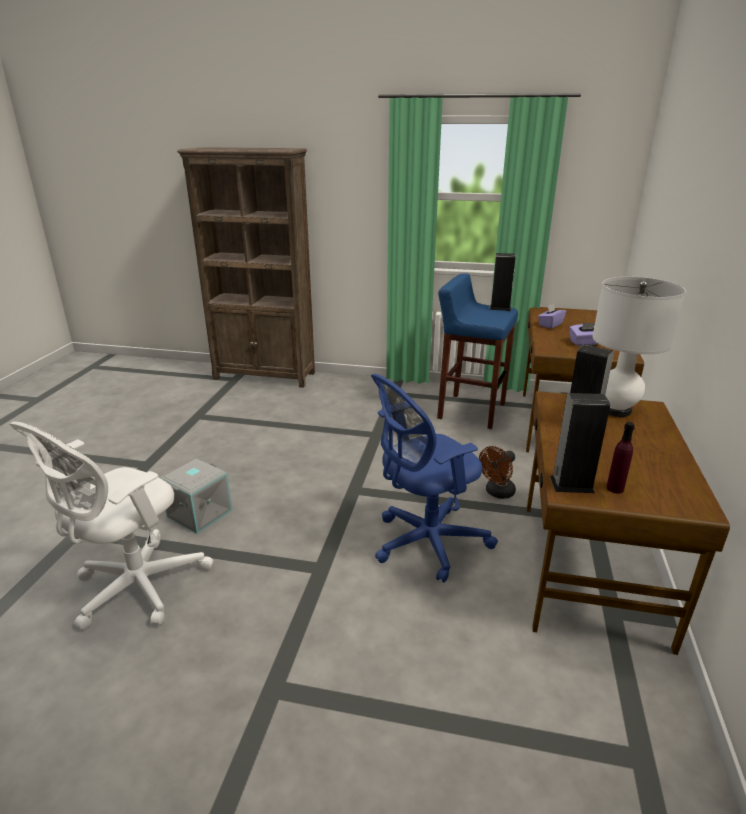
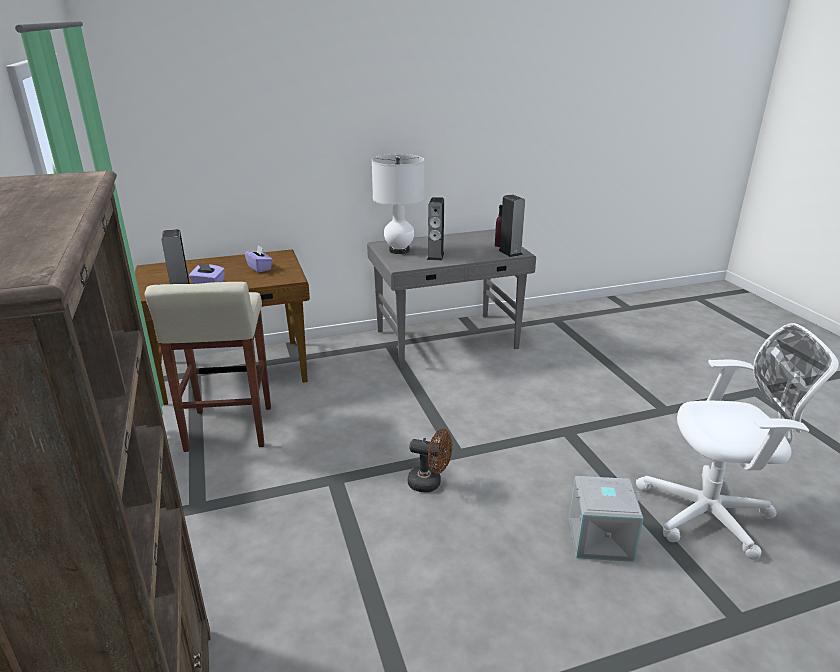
camera: 120 degrees left, 0 degrees up
blue office chair [371,374,498,583] -> none
blue stool [437,273,518,429] -> beige stool [145,282,271,452]
brown fan [479,446,516,499] -> brown fan moved to [408,428,452,492]
brown desk [527,391,730,655] -> grey desk [367,229,536,368]

